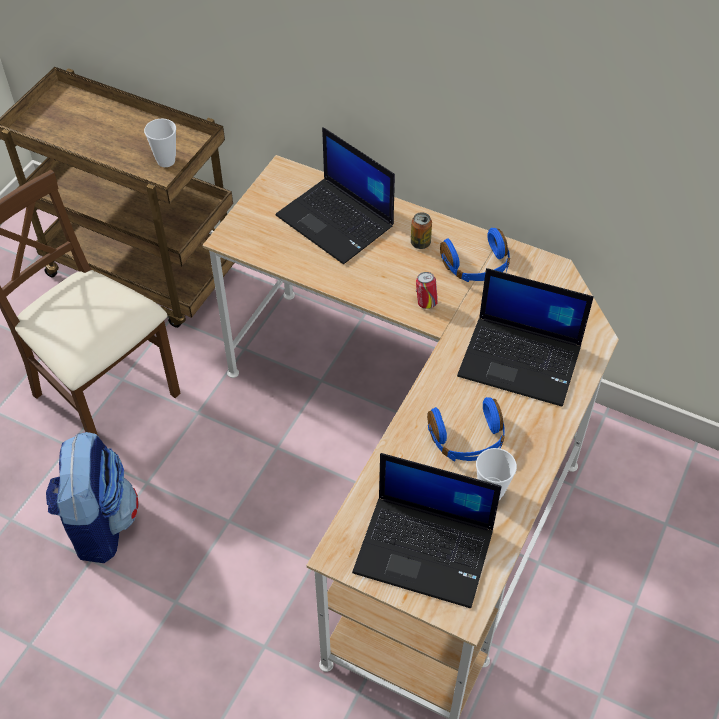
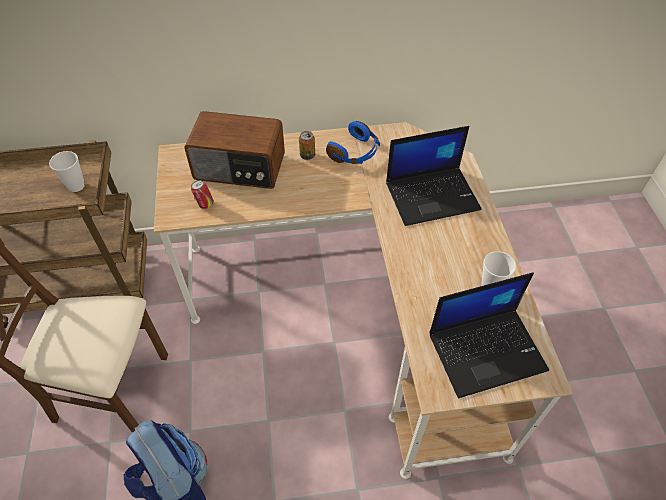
camera: 35 degrees left, 0 degrees up
laptop [275,127,395,264] -> radio [184,111,285,189]
can [416,272,438,309] -> can moved to [191,180,214,209]
blue headphones [427,397,505,461] -> none

